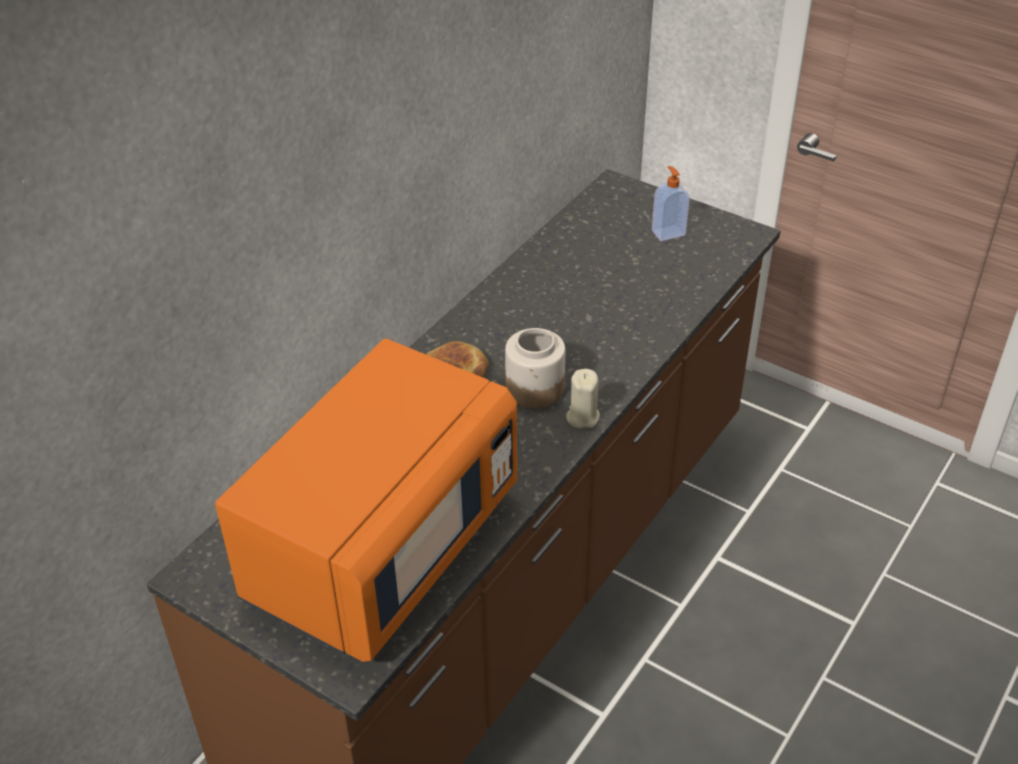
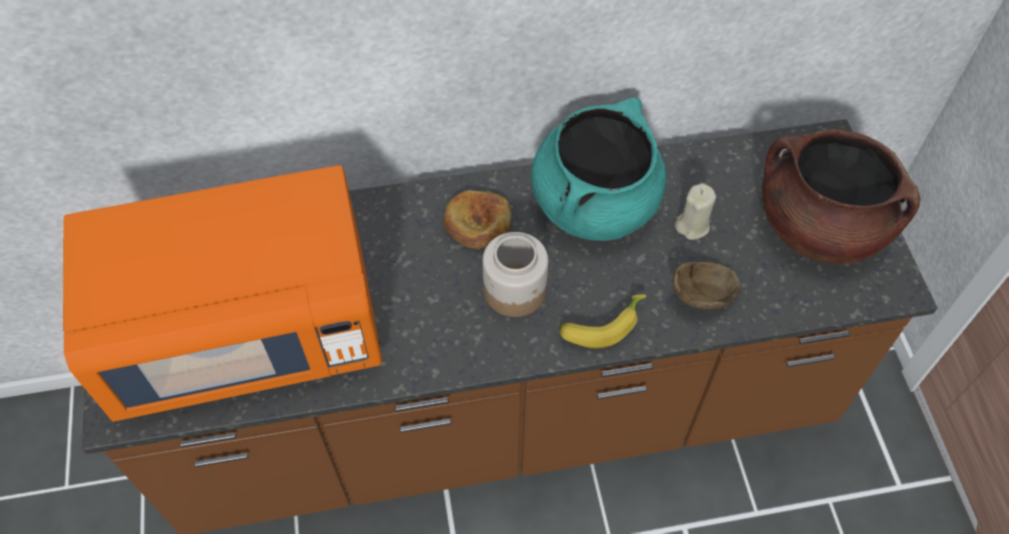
camera: 45 degrees right, 15 degrees up
beige candle [566,369,600,428] -> beige candle moved to [675,183,716,240]
soap dispenser [652,166,690,241] -> brown cooking pot [761,129,921,264]
none -> turquoise cooking pot [531,98,666,241]
none -> banana [559,294,646,348]
none -> brown bowl [672,262,741,310]

